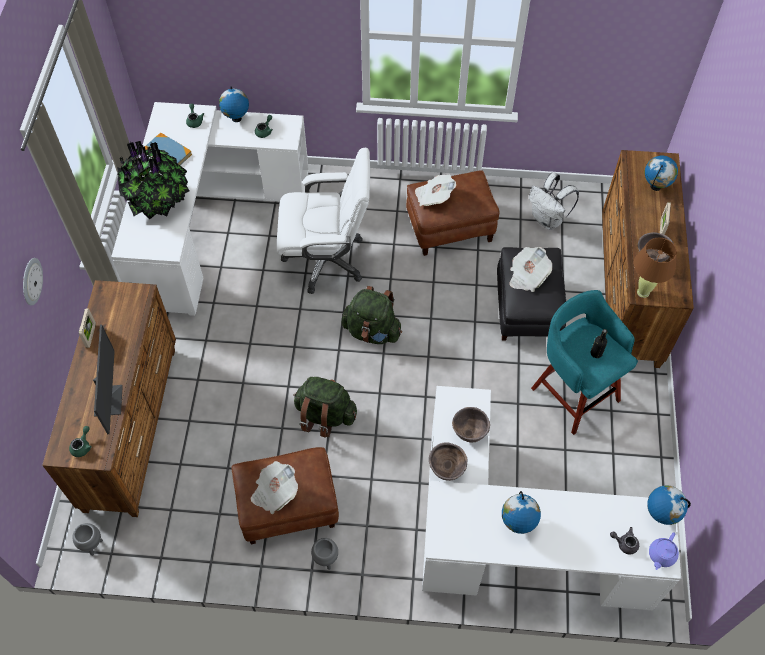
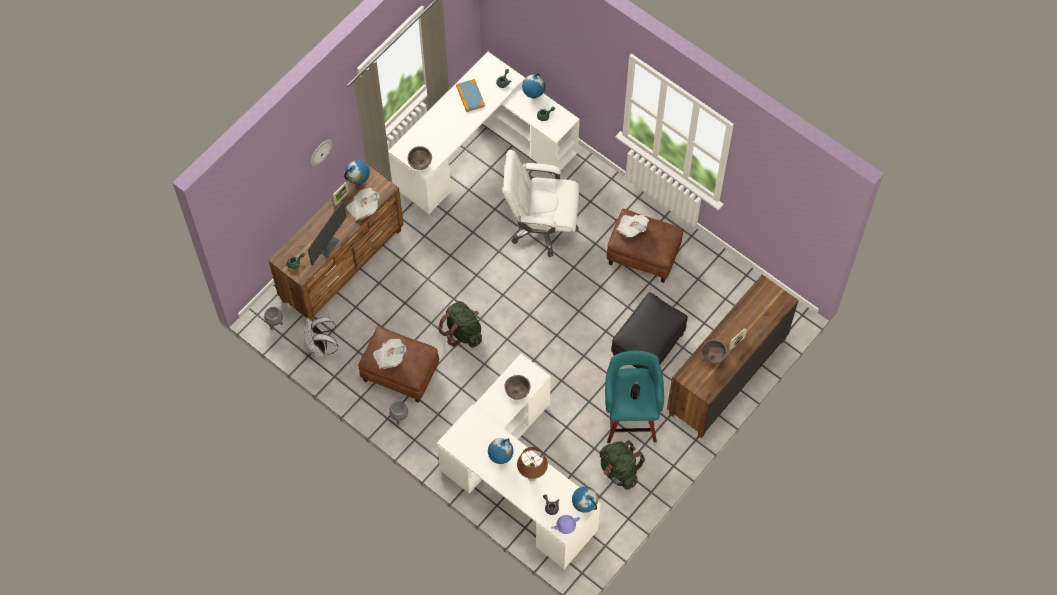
camera: 35 degrees right, 5 degrees up
potted plant [117,141,189,220] -> none
white office chair [277,148,370,294] -> white office chair turned 150 degrees clockwise [503,150,579,257]
green backpack [342,286,402,344] -> green backpack moved to [600,440,646,490]
brown bowl [429,442,468,481] -> brown bowl moved to [408,146,432,170]
newspaper [509,247,552,292] -> newspaper moved to [346,188,379,221]
white backpack [529,172,579,230] -> white backpack moved to [304,317,338,358]
brown table lamp [634,238,677,298] -> brown table lamp moved to [517,447,548,482]
globe [645,156,678,191] -> globe moved to [344,160,370,185]

